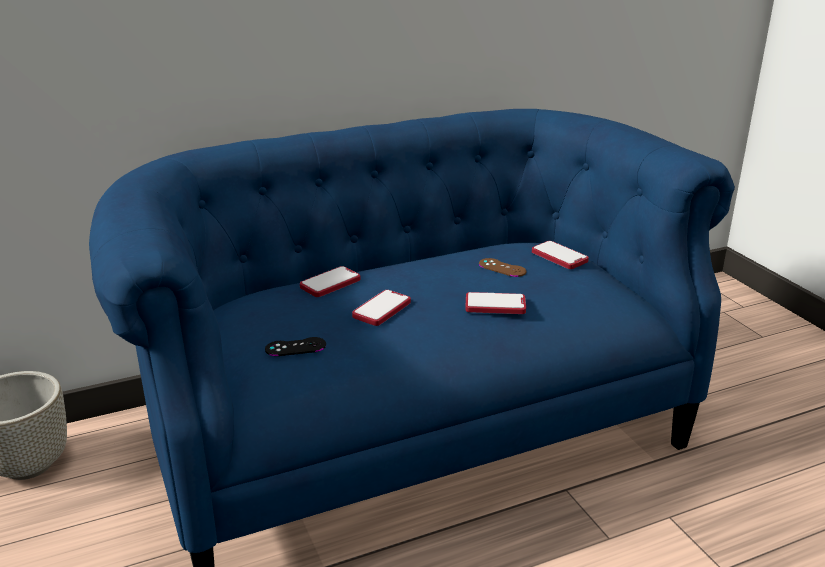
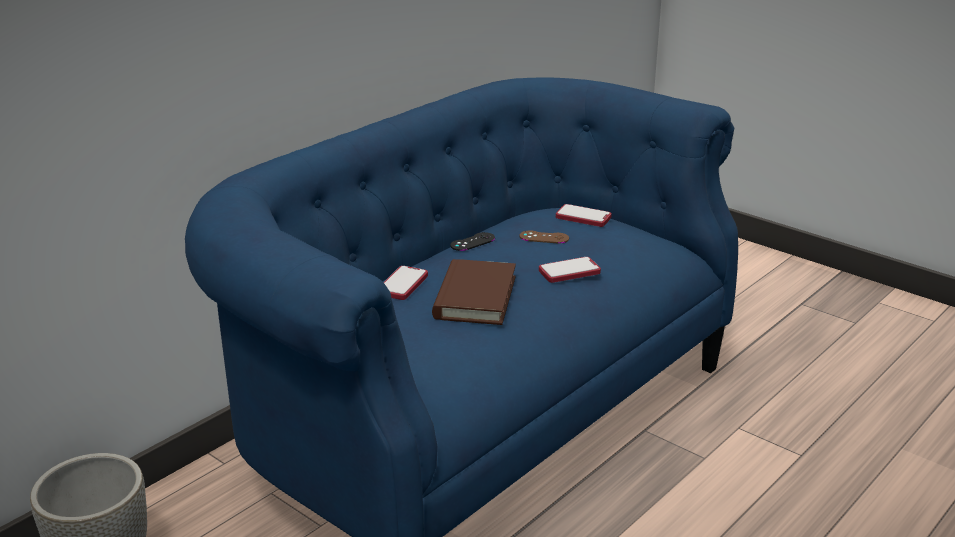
camera: 25 degrees left, 0 degrees up
black game controller [265,337,326,356] -> black game controller moved to [450,232,495,251]
phone [352,290,411,326] -> brown book [432,259,516,325]

